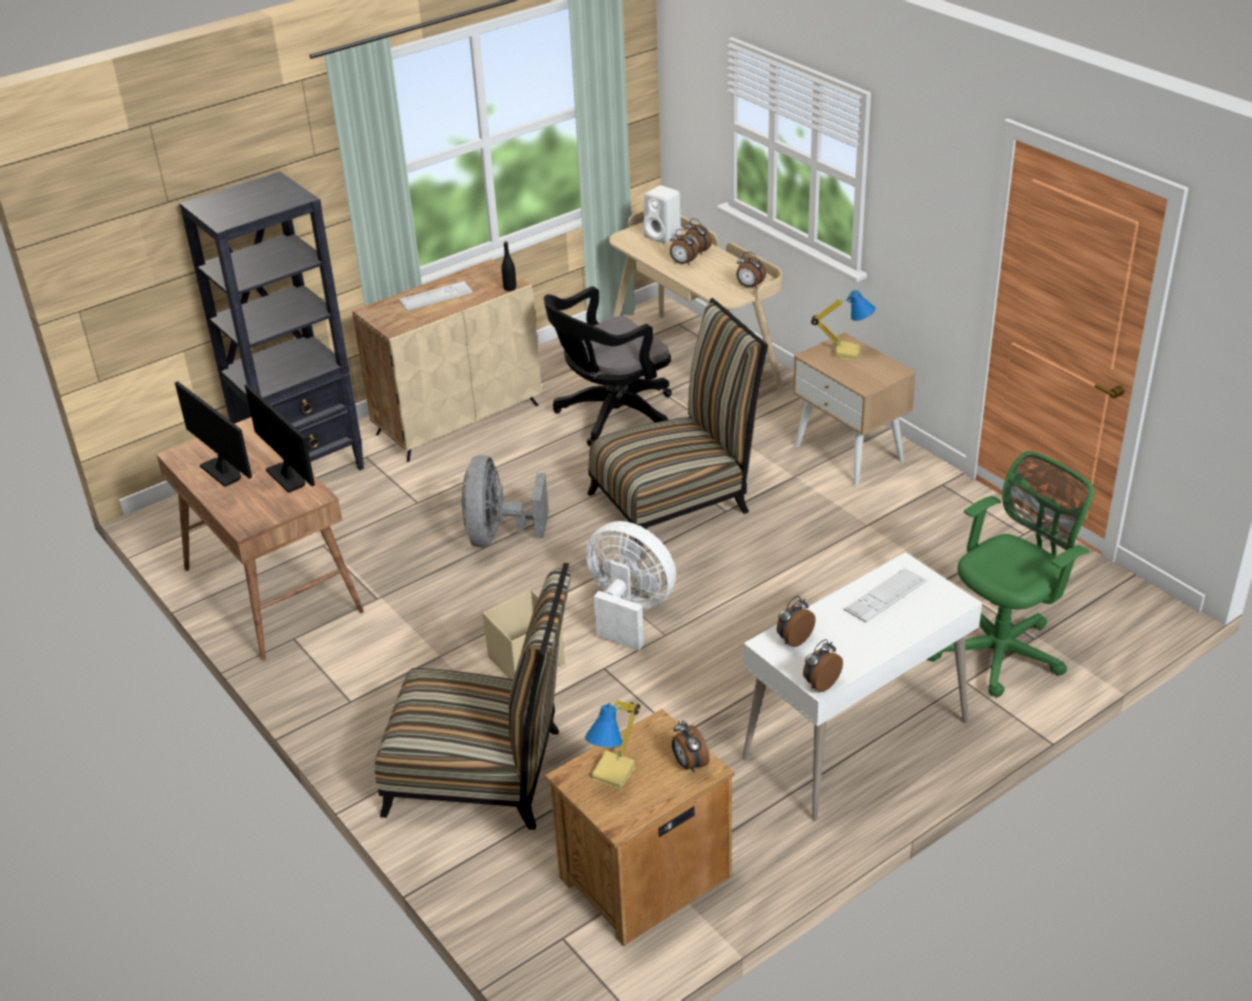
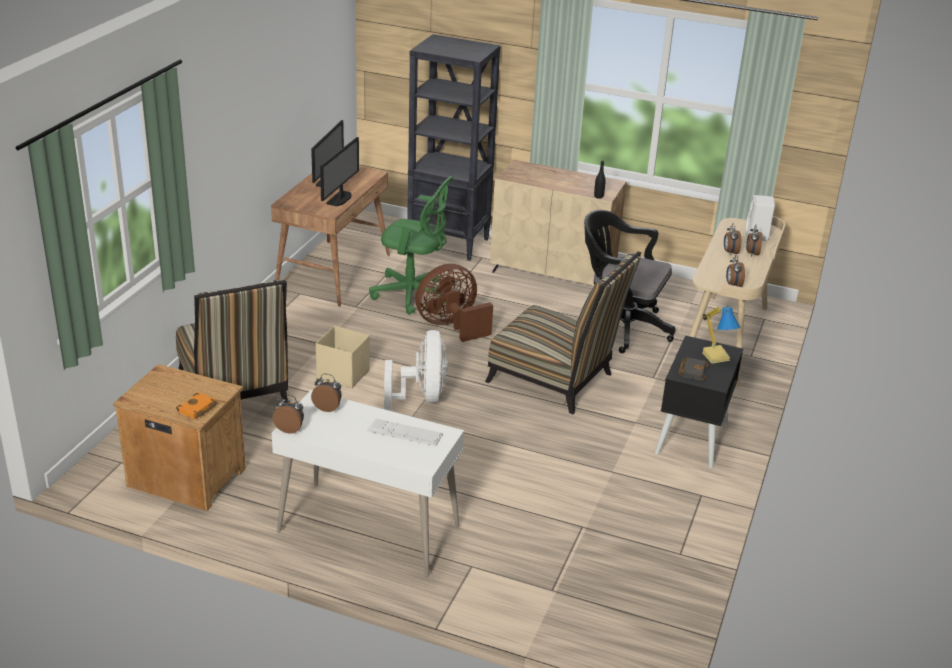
camera: 55 degrees right, 5 degrees down
keyboard [399,281,473,311] -> none
grey fan [461,455,549,547] -> brown fan [415,264,493,342]
table lamp [585,700,640,790] -> none
alarm clock [672,720,710,772] -> orange book [176,393,218,419]
beige nightstand [793,333,916,486] -> black nightstand [655,336,743,468]
green office chair [927,451,1094,697] -> green office chair moved to [369,176,453,315]
none -> black book [679,357,709,380]

